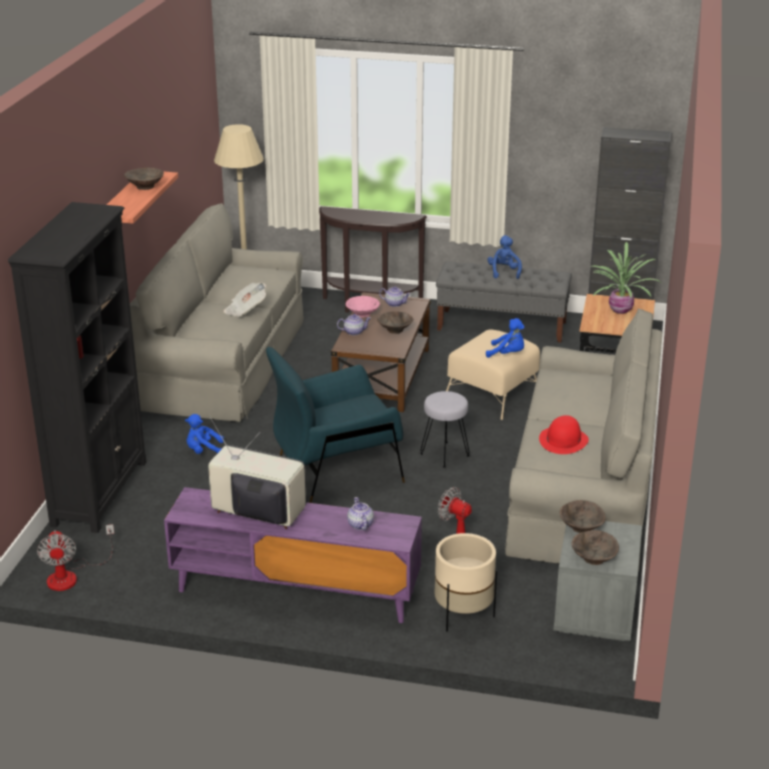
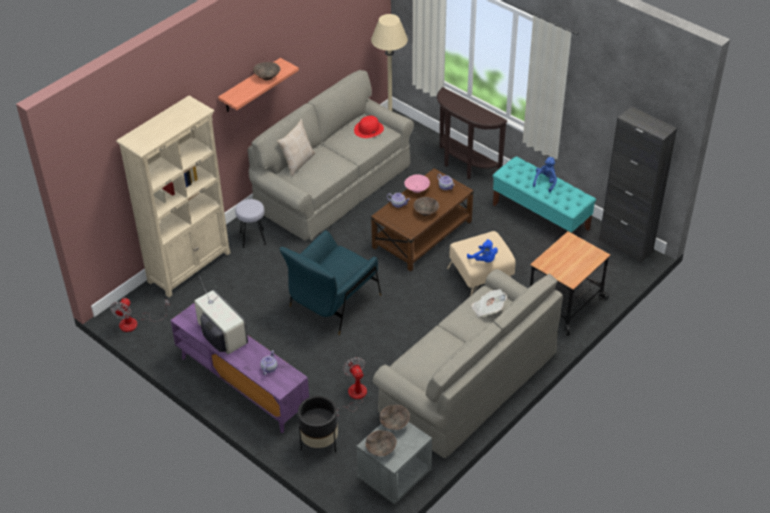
camera: 30 degrees right, 15 degrees up
black bookcase [8,202,146,533] -> beige bookcase [116,96,230,297]
blue plush toy [185,414,224,454] -> none
newspaper [224,283,266,317] -> newspaper moved to [471,289,507,317]
blue armchair [266,347,405,503] -> blue armchair turned 60 degrees counterclockwise [280,230,381,335]
grey stool [420,391,470,468] -> grey stool moved to [235,199,266,248]
beige planter [434,533,497,632] -> black planter [298,396,338,452]
grey bench [436,261,572,343] -> turquoise bench [493,156,596,234]
red hat [539,415,589,454] -> red hat moved to [354,116,384,138]
potted plant [591,242,660,314] -> none
none -> beige pillow [277,119,315,176]

